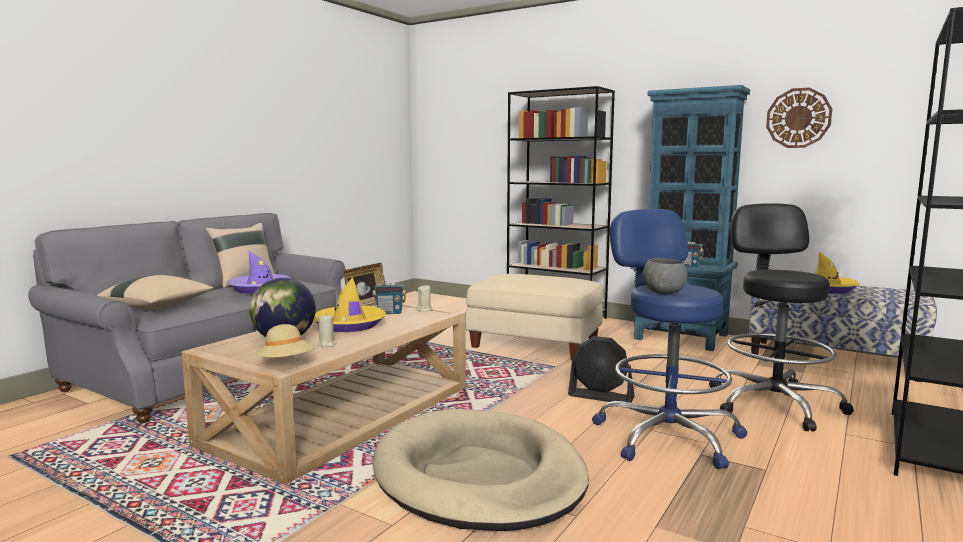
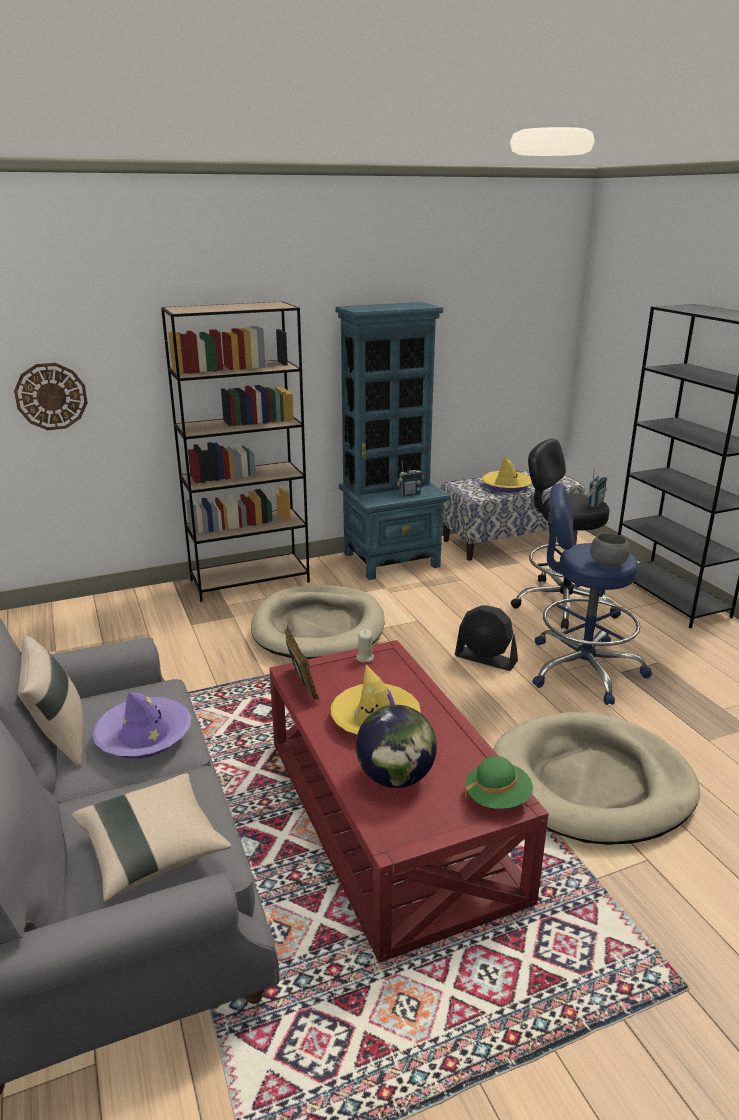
camera: 55 degrees left, 15 degrees up
beige coffee table [181,303,466,484] -> red coffee table [270,640,548,963]
beige hat [255,324,315,358] -> green hat [465,756,533,809]
beige candle [318,315,337,347] -> none
radio [373,269,406,314] -> radio moved to [585,468,607,507]
beige ottoman [466,274,603,361] -> beige dog bed [251,585,385,659]
black fan [568,336,635,403] -> black fan turned 60 degrees clockwise [455,605,518,671]
wall clock [766,88,832,148] -> wall clock moved to [14,363,88,430]

